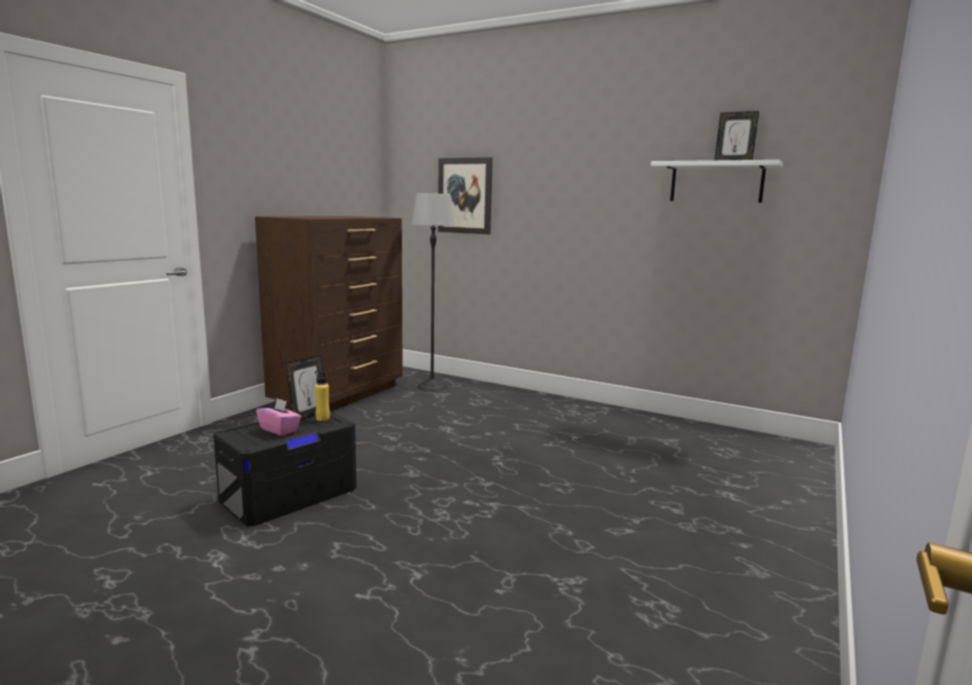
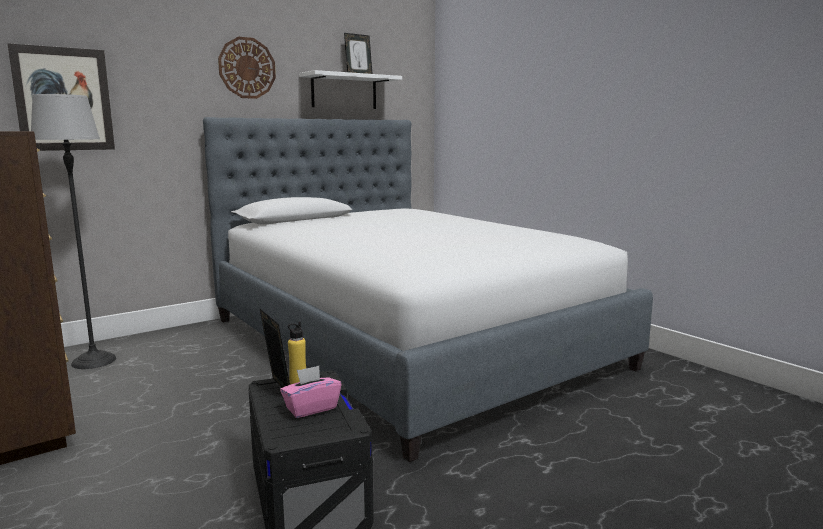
camera: 65 degrees left, 0 degrees up
none -> bed [203,117,653,462]
none -> wall clock [218,36,276,99]

